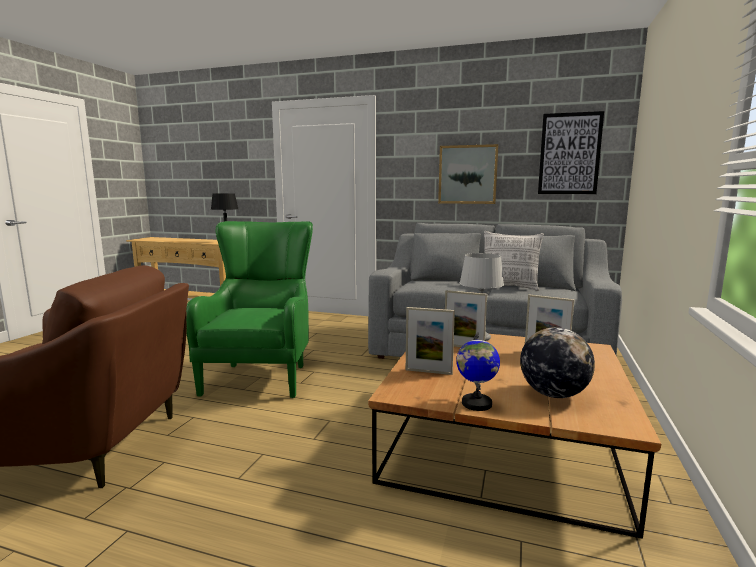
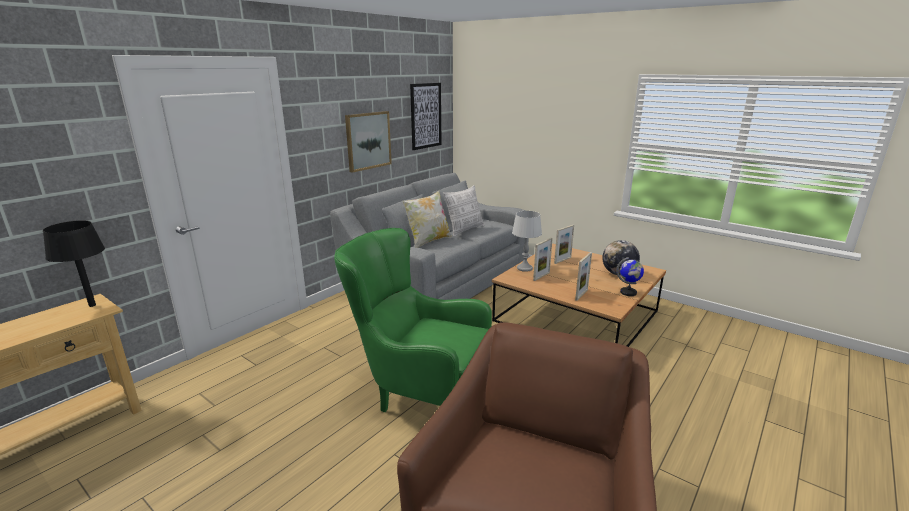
camera: 70 degrees left, 10 degrees up
none -> pillow [402,191,451,248]

